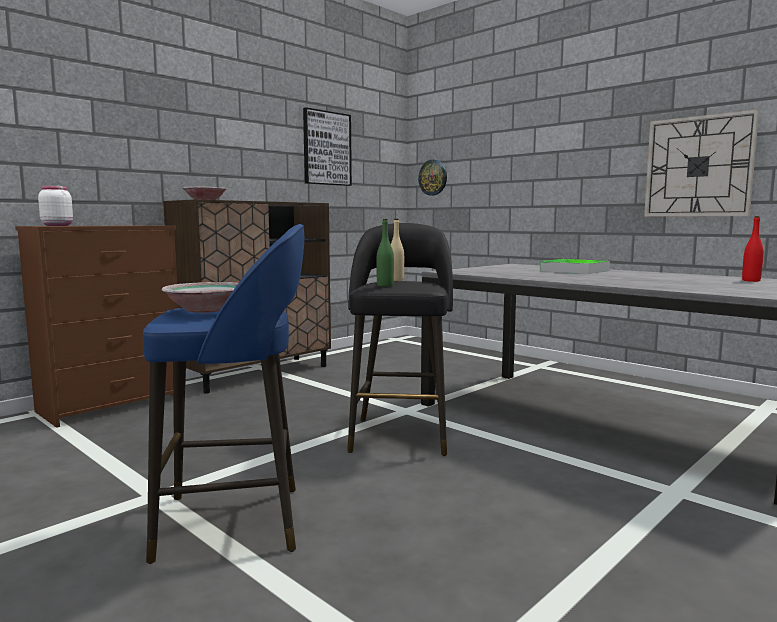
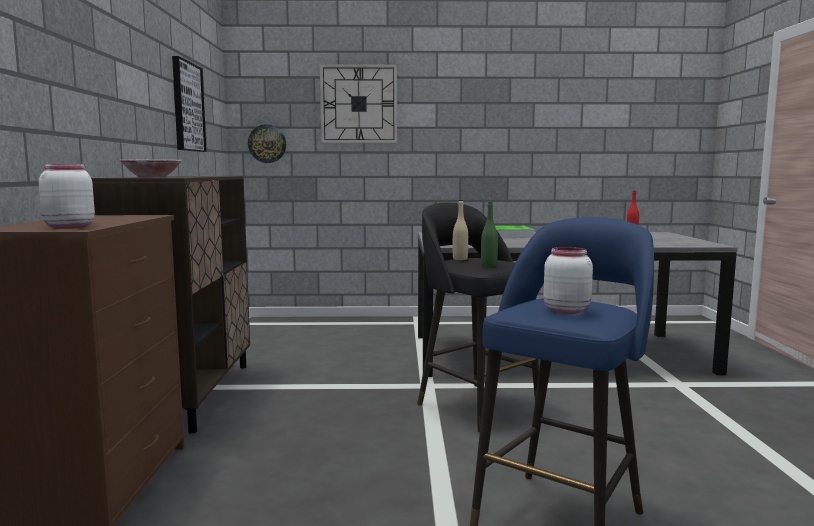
camera: 45 degrees left, 0 degrees up
bowl [161,282,238,313] -> white jar [544,247,593,314]
wall clock [644,109,759,217] -> wall clock moved to [320,64,397,143]

